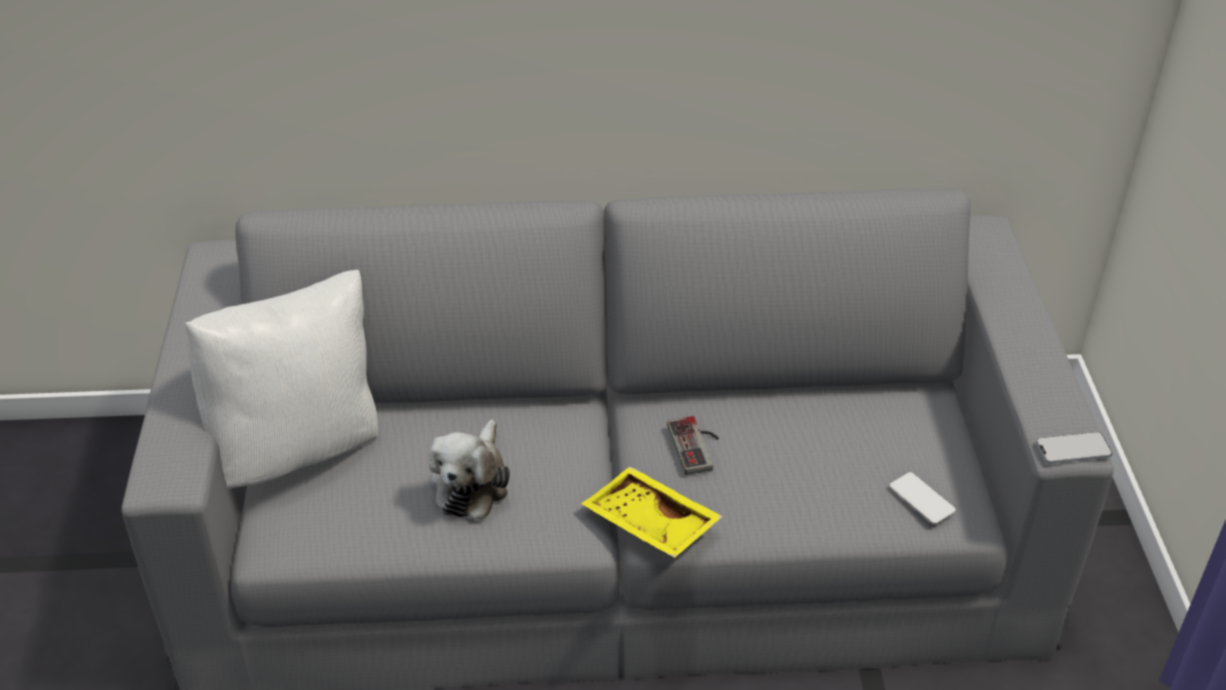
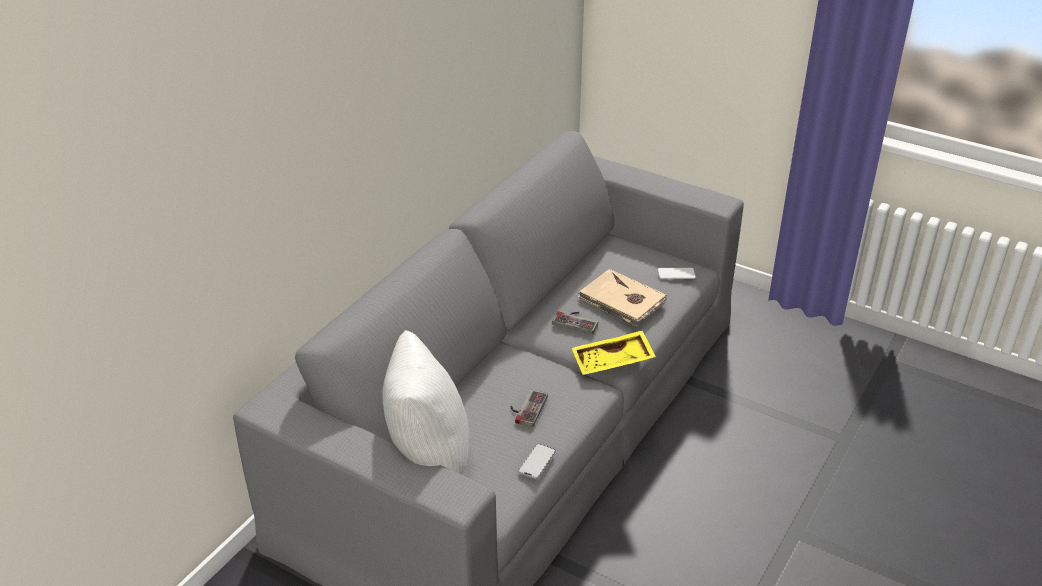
camera: 55 degrees left, 5 degrees down
plush toy [428,419,510,520] -> game controller [511,389,548,427]
phone [1036,432,1113,464] -> phone moved to [519,444,556,479]
none -> beige book [578,269,667,326]

